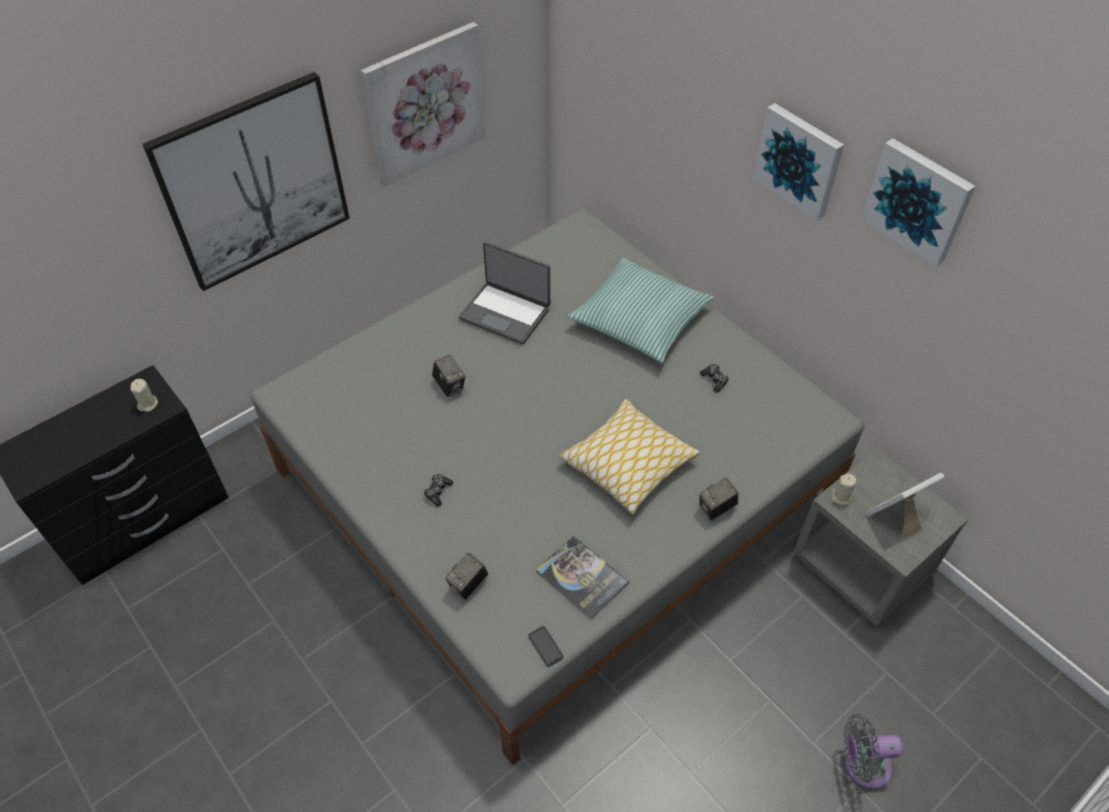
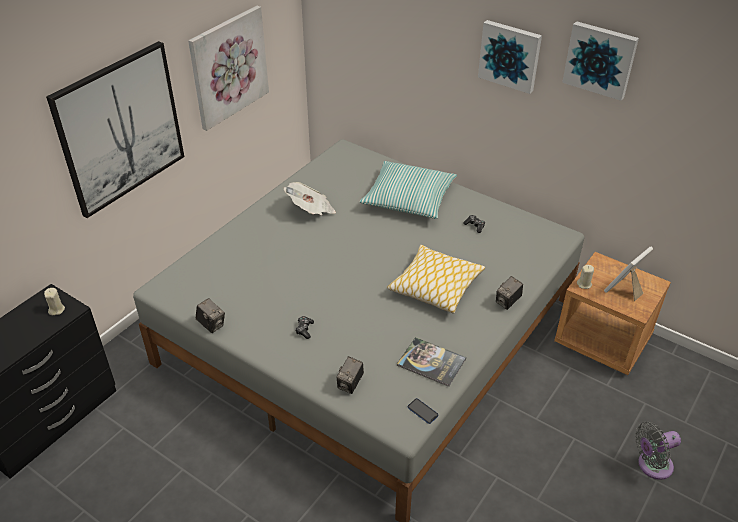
camera: 15 degrees left, 10 degrees down
camera [432,355,465,397] -> camera moved to [196,298,225,333]
laptop [459,242,550,344] -> newspaper [284,182,336,215]
grey nightstand [793,448,969,627] -> brown nightstand [554,252,671,375]

